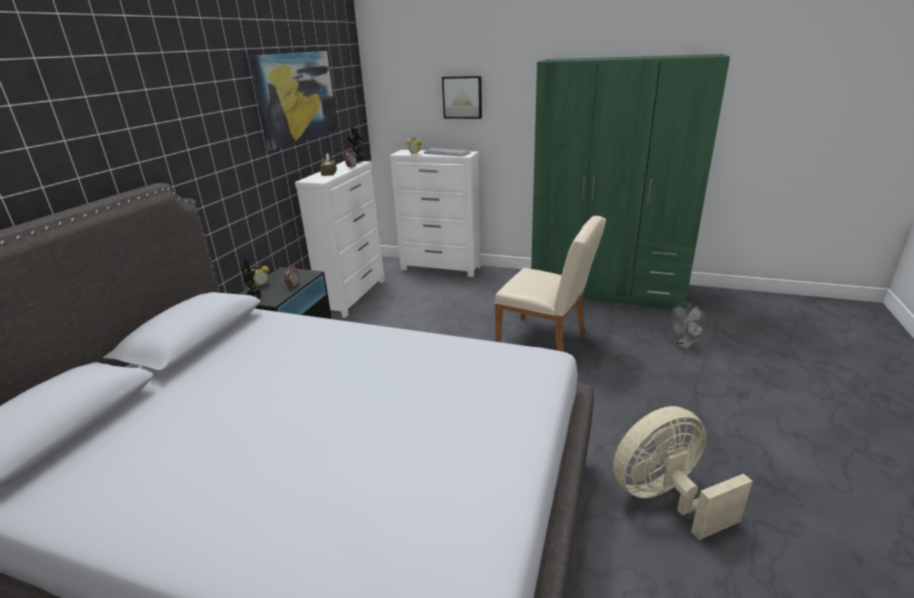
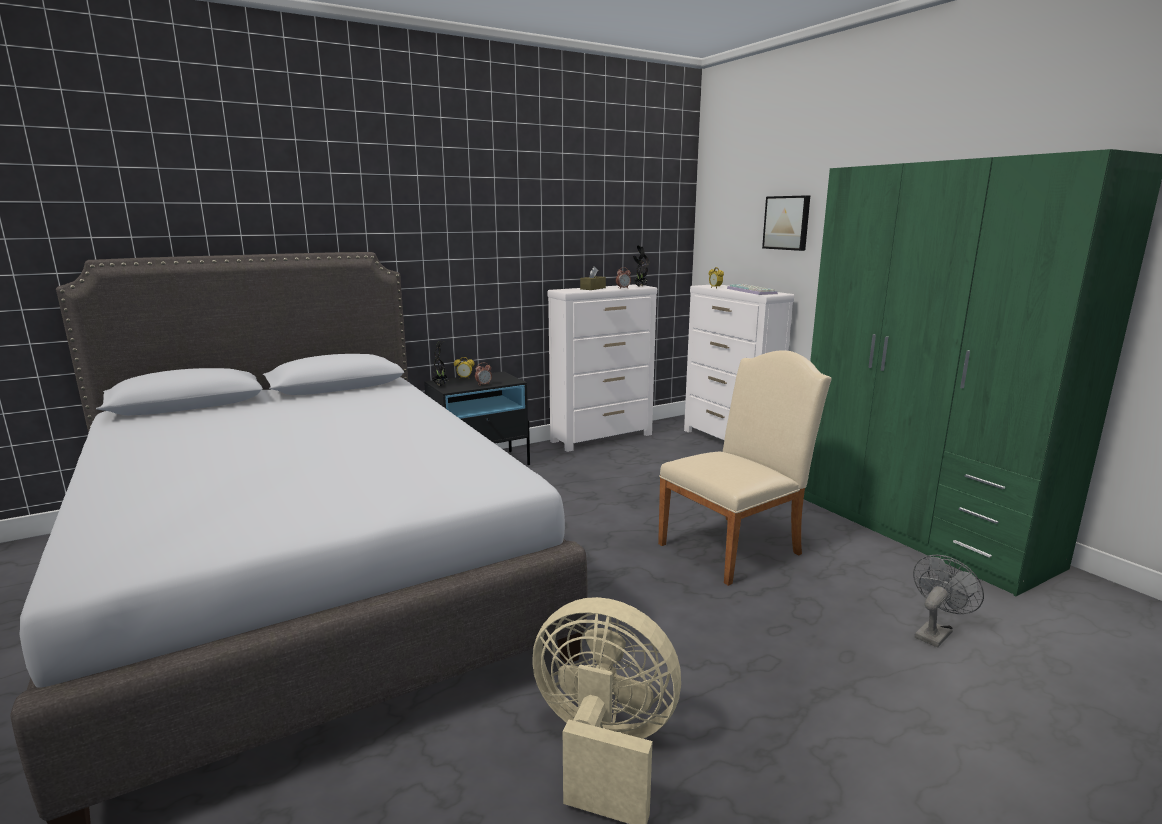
camera: 40 degrees right, 10 degrees down
picture [249,51,338,150] -> none
beige chair [495,216,606,352] -> beige chair turned 105 degrees counterclockwise [658,350,832,586]
grey fan [669,303,706,350] -> grey fan turned 135 degrees clockwise [913,555,984,647]

